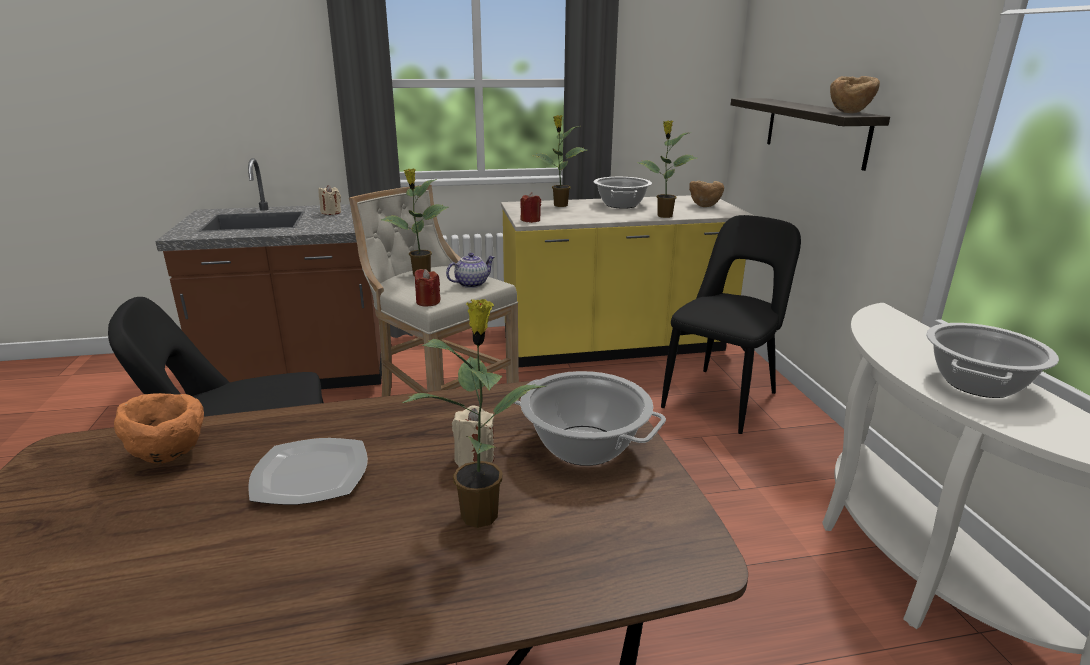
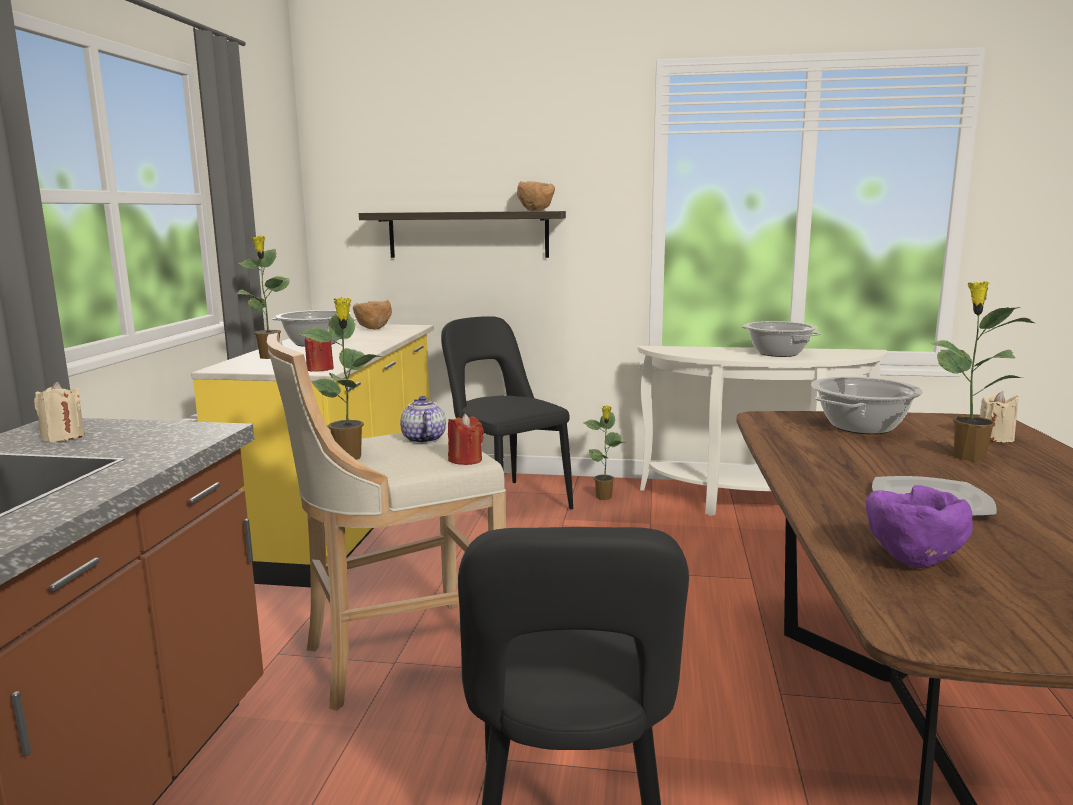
camera: 70 degrees left, 10 degrees down
orange bowl [114,393,204,464] -> purple bowl [866,485,973,568]
beige candle [452,406,494,467] -> beige candle moved to [980,391,1019,442]
potted plant [637,121,697,218] -> potted plant moved to [583,405,625,500]

